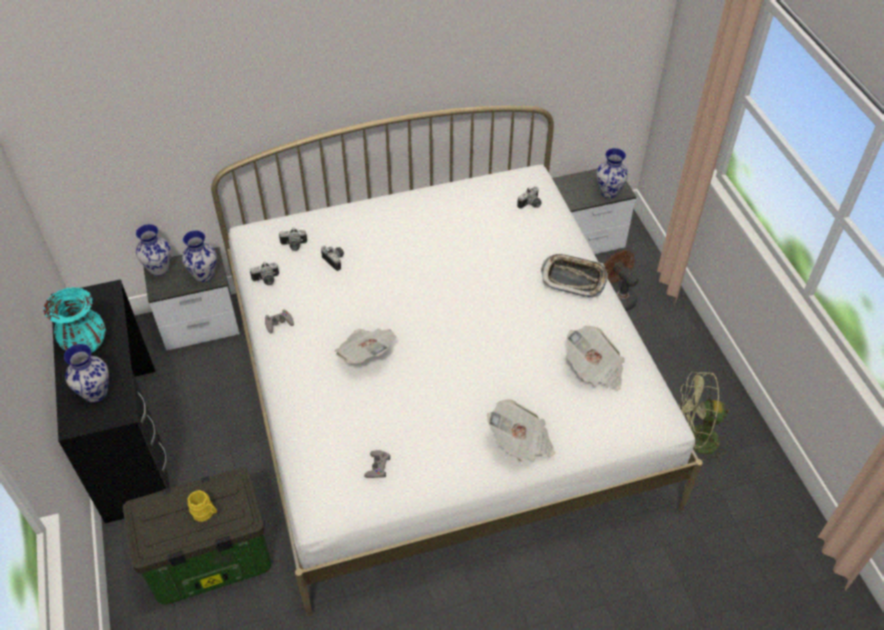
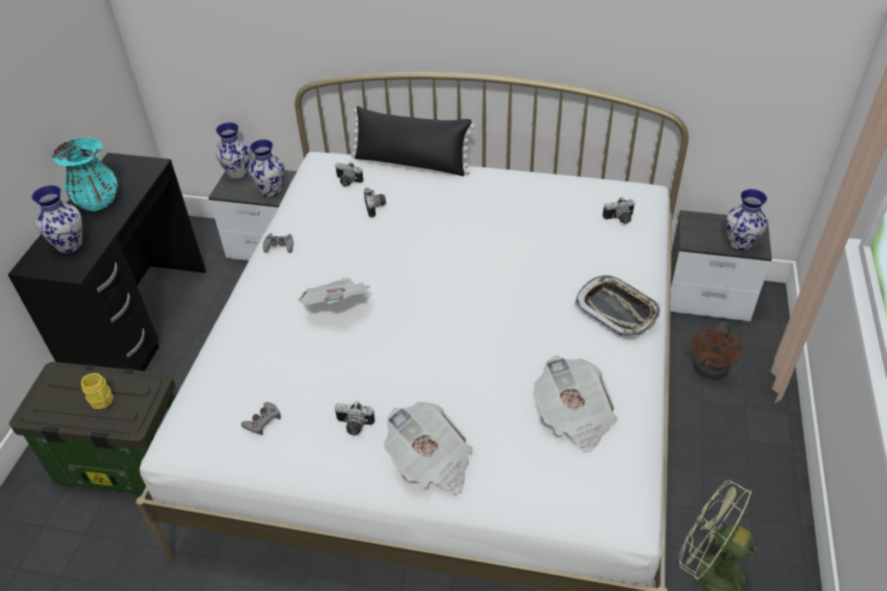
camera: 30 degrees right, 5 degrees down
camera [250,262,279,285] -> camera moved to [335,401,375,435]
brown fan [604,250,639,311] -> brown fan turned 150 degrees counterclockwise [691,321,742,380]
none -> black pillow [351,106,475,176]

